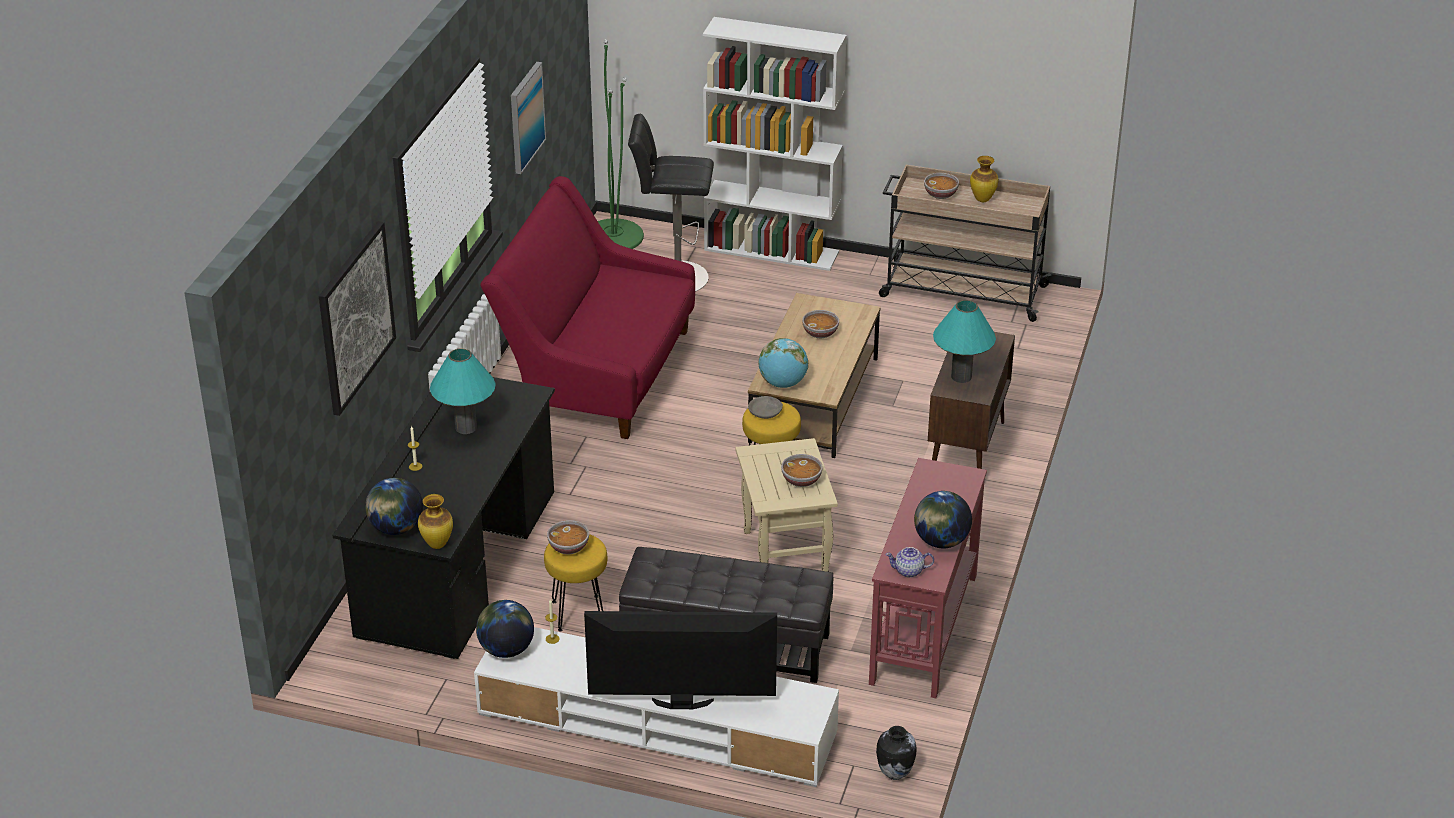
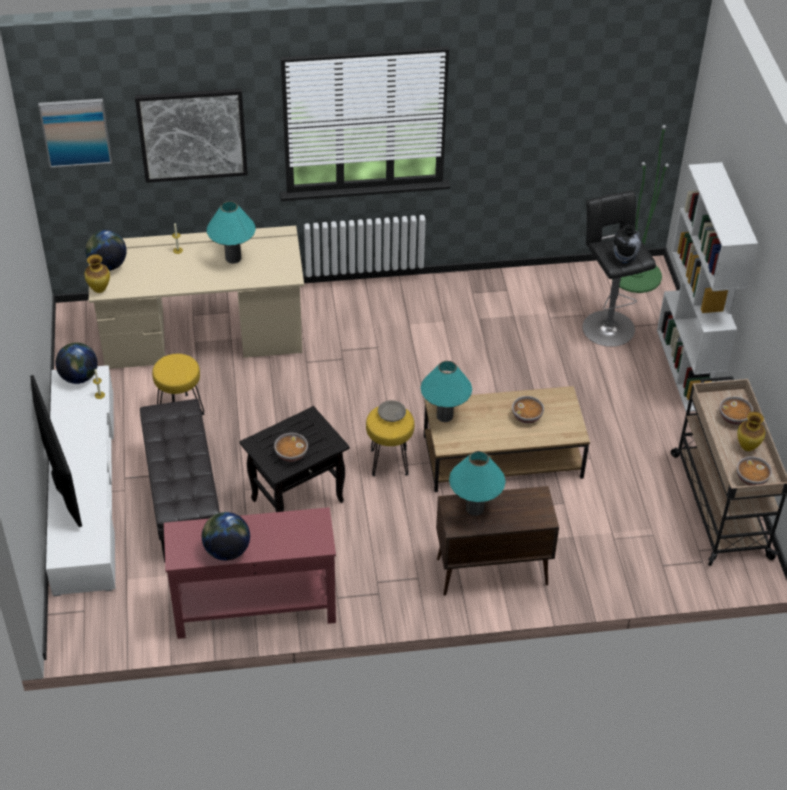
camera: 65 degrees right, 10 degrees up
black desk [332,377,555,659] -> beige desk [89,226,304,369]
red sofa [480,176,695,439] -> none
picture [511,62,546,174] -> picture moved to [38,99,112,168]
bowl [547,520,589,554] -> bowl moved to [737,456,772,485]
beige side table [735,438,838,572] -> black side table [240,406,350,512]
globe [758,338,808,388] -> turquoise table lamp [421,361,472,422]
vase [876,726,916,780] -> vase moved to [613,225,641,263]
teapot [885,547,934,577] -> none

